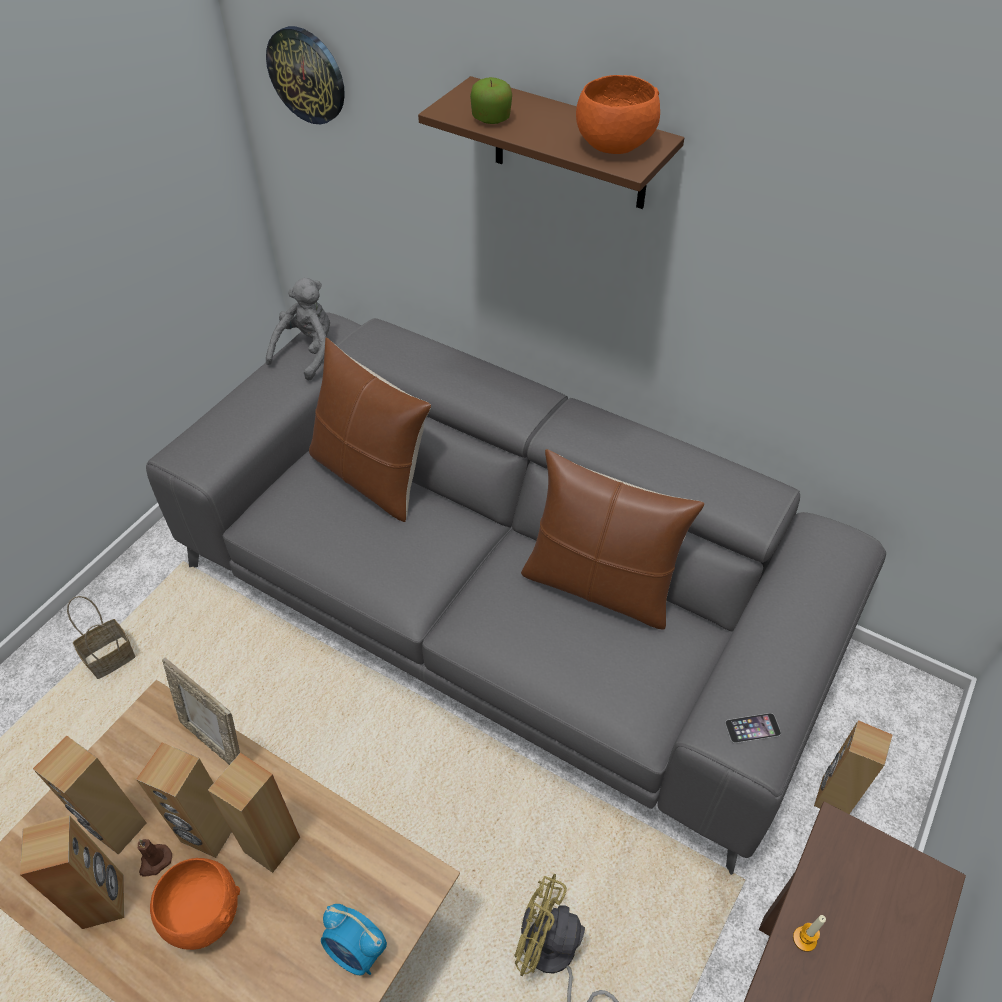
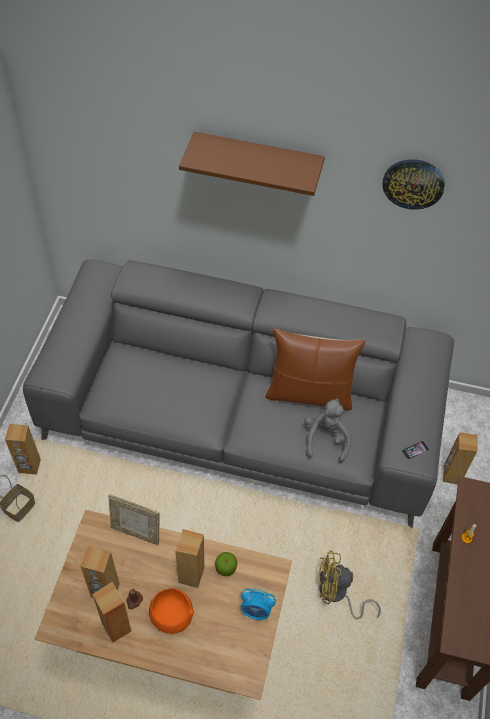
camera: 20 degrees left, 5 degrees up
brown speaker [136,742,232,858] -> brown speaker moved to [5,424,41,475]
wall clock [266,26,345,124] -> wall clock moved to [382,159,445,210]
grey plush toy [266,278,330,381] -> grey plush toy moved to [304,398,351,463]
brown pillow [309,337,431,522] -> none
apple [470,77,512,124] -> apple moved to [215,552,237,576]
orange bowl [576,75,660,154] -> none

